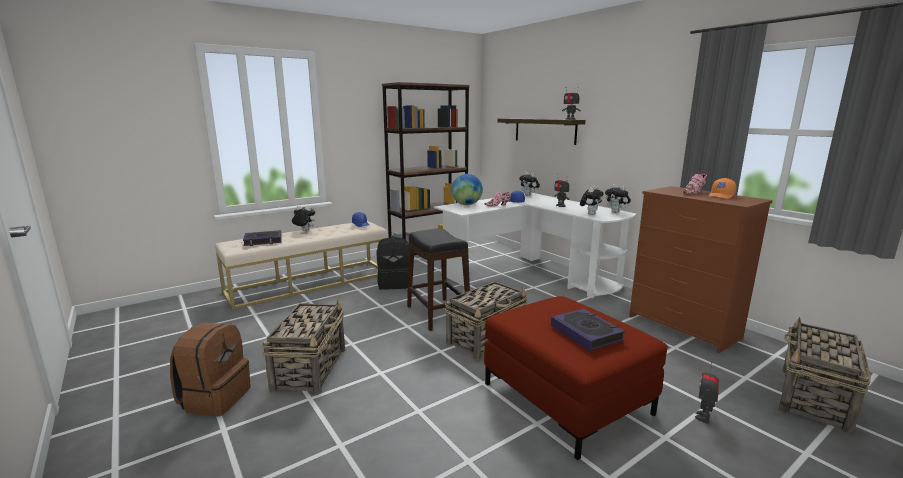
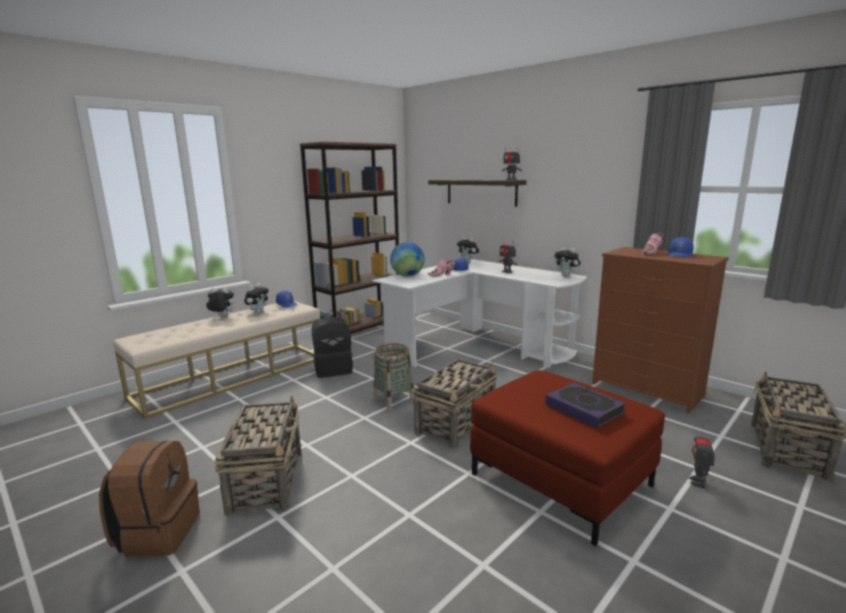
camera: 10 degrees left, 0 degrees up
book [243,230,282,246] -> none
black stool [407,229,470,331] -> basket [373,344,414,410]
plush toy [580,186,604,215] -> plush toy moved to [244,283,269,314]
orange cap [708,178,736,199] -> blue cap [668,237,694,258]

